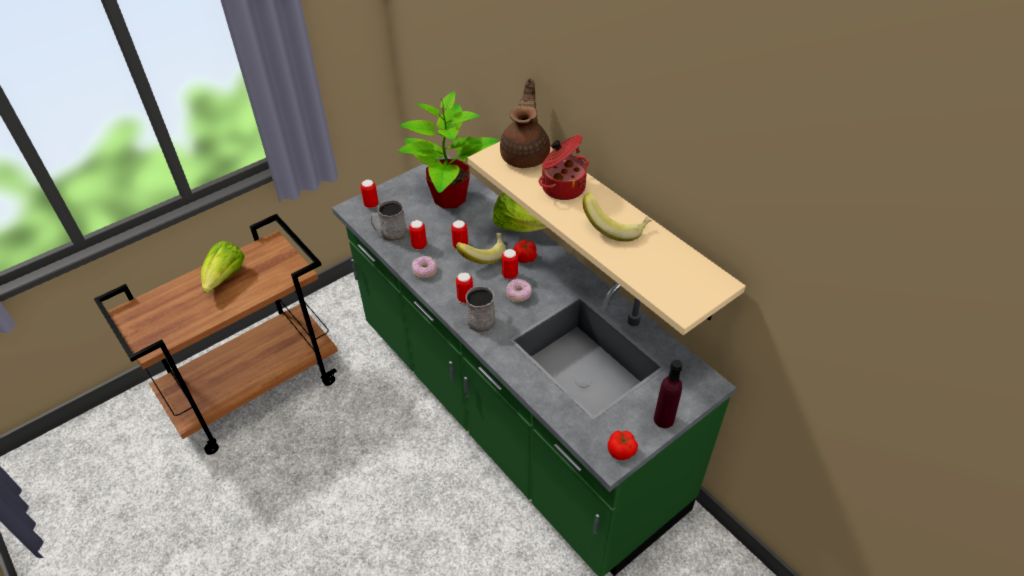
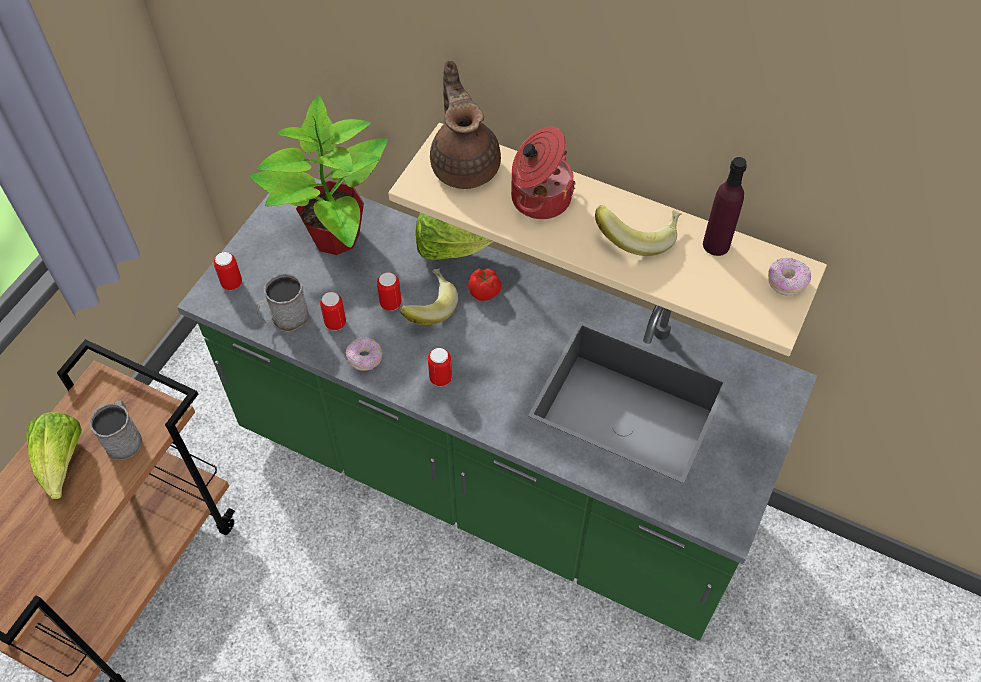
camera: 25 degrees left, 10 degrees up
grey mug [465,286,495,333] -> grey mug moved to [90,401,142,460]
can [502,249,518,279] -> none
donut [506,279,532,302] -> donut moved to [768,258,811,296]
tomato [608,431,638,460] -> none
purple bottle [654,360,682,428] -> purple bottle moved to [703,157,747,256]

